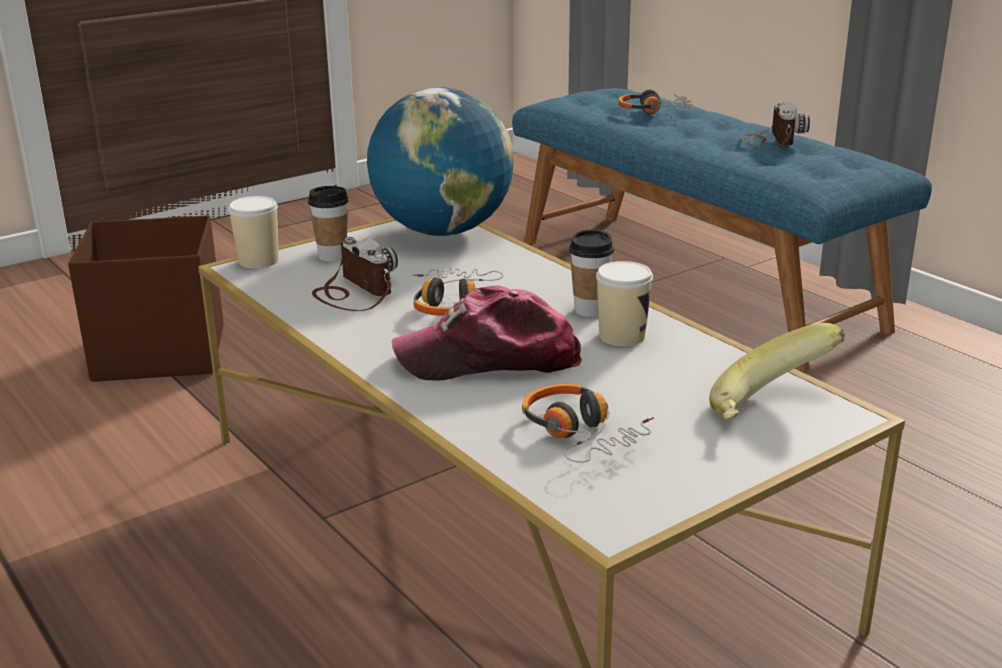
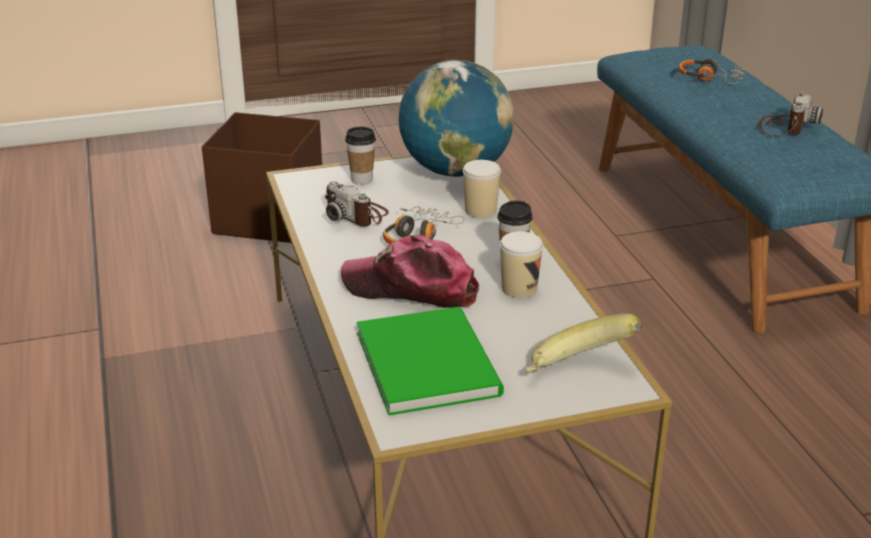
camera: 20 degrees right, 5 degrees up
cup [228,196,279,269] -> cup moved to [462,160,501,218]
camera [312,236,398,311] -> camera turned 150 degrees clockwise [325,181,389,227]
headphones [522,384,654,463] -> green book [357,307,504,415]

